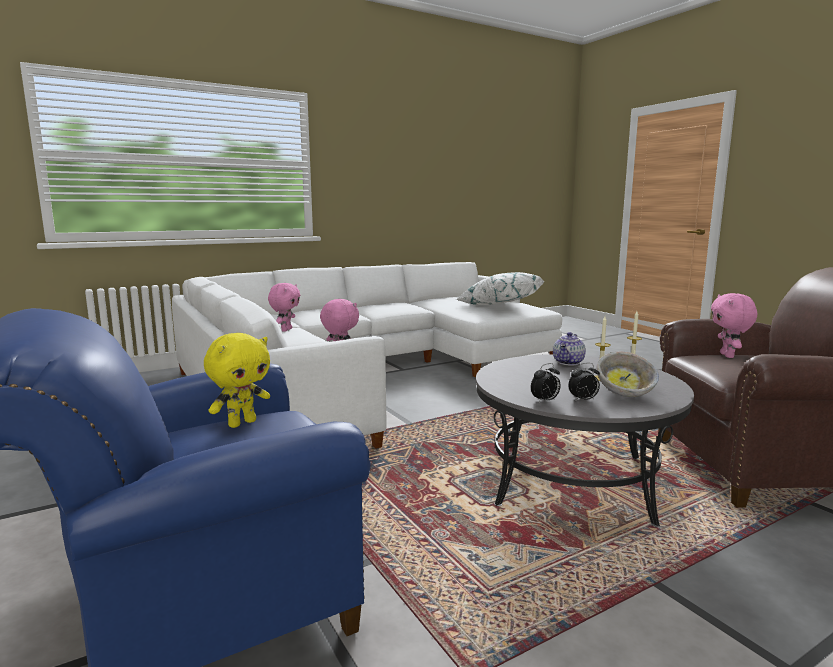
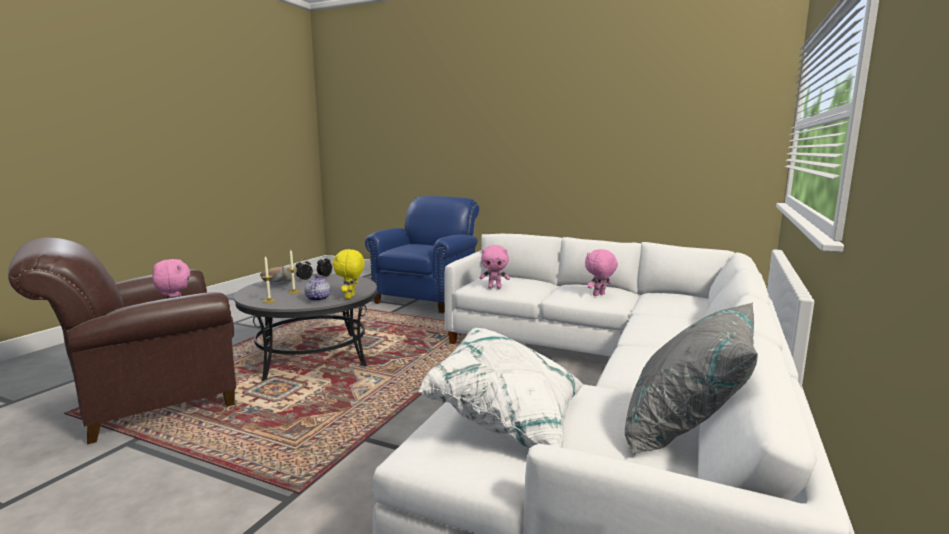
camera: 145 degrees right, 0 degrees up
yellow plush toy [204,333,270,428] -> yellow plush toy moved to [333,249,365,299]
pink plush toy [268,283,300,332] -> pink plush toy turned 75 degrees clockwise [585,249,618,296]
none -> grey pillow [625,302,758,453]

